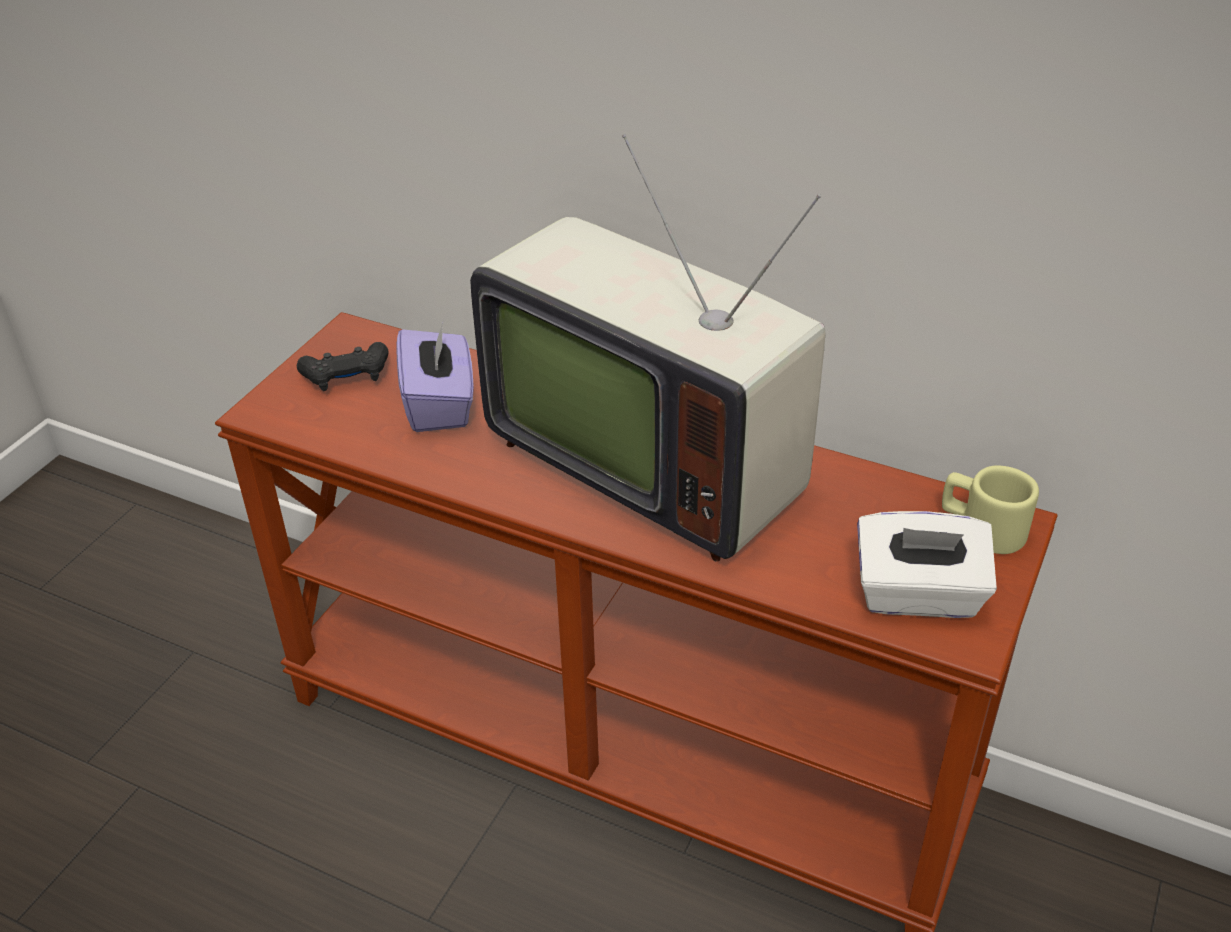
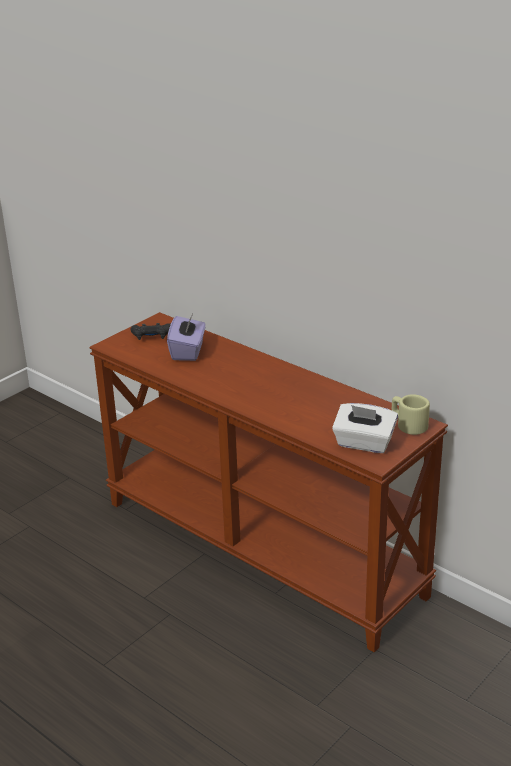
camera: 15 degrees right, 10 degrees down
television [470,134,825,562] -> none

